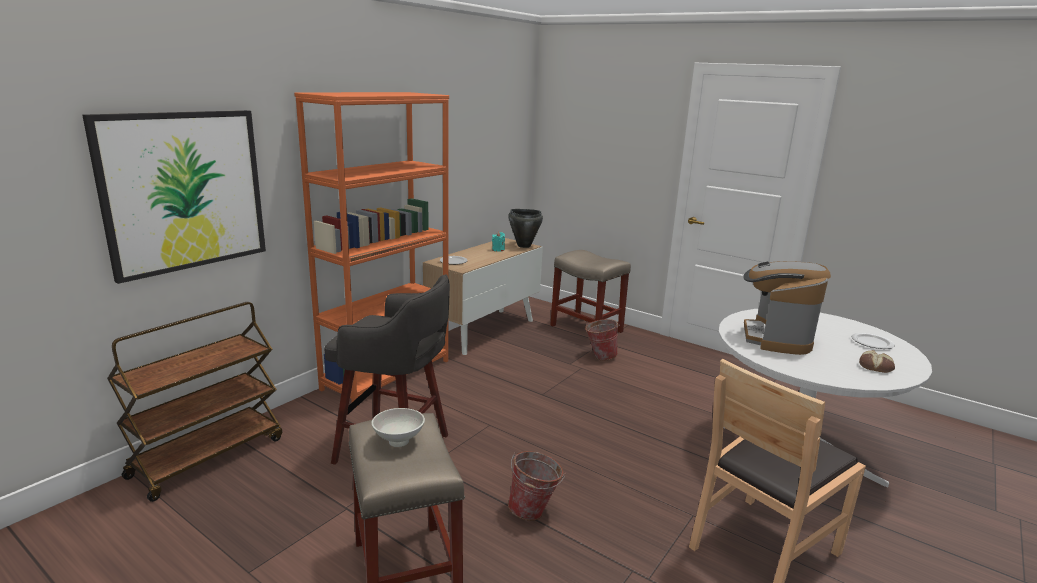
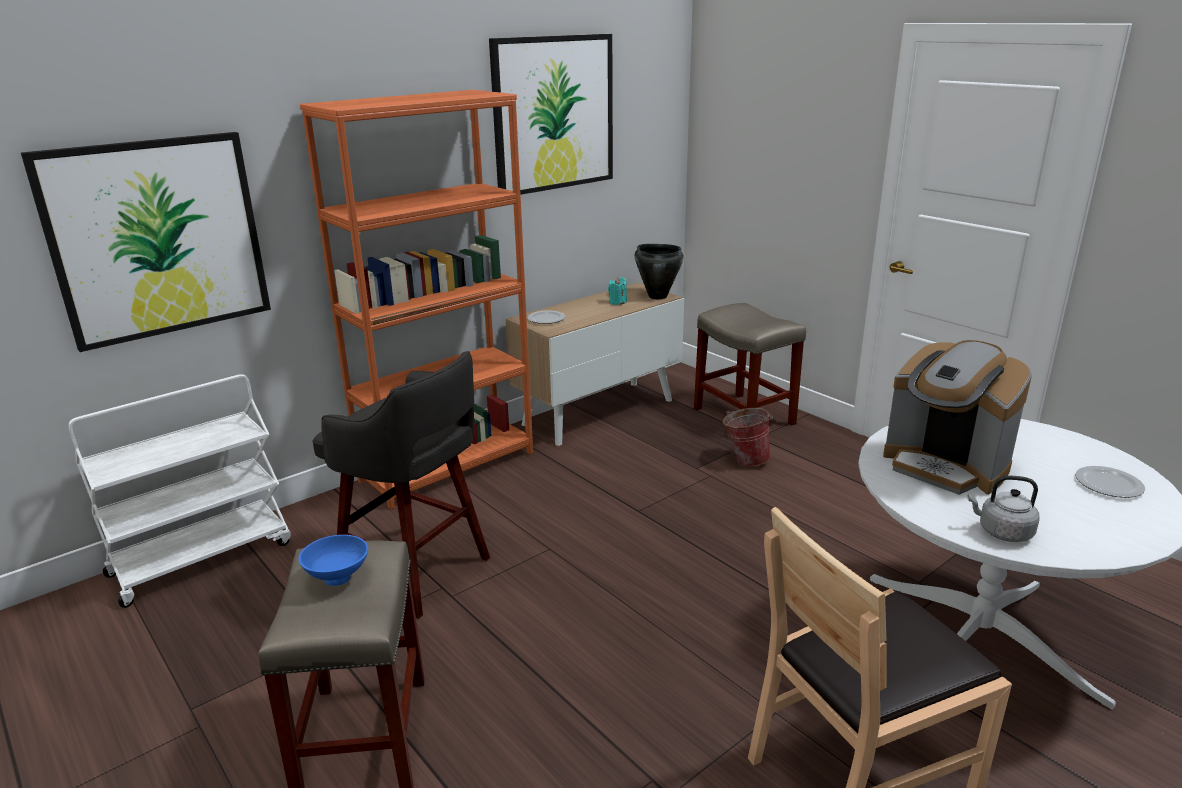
camera: 15 degrees right, 5 degrees up
brown cart [107,302,282,502] -> white cart [69,374,291,608]
white bowl [372,408,425,447] -> blue bowl [299,535,368,586]
bucket [508,451,565,521] -> none
coffee machine [743,261,831,355] -> coffee machine turned 75 degrees counterclockwise [883,340,1032,495]
bread [859,350,895,373] -> none
none -> picture [489,34,613,195]
none -> grey kettle [967,475,1039,542]

